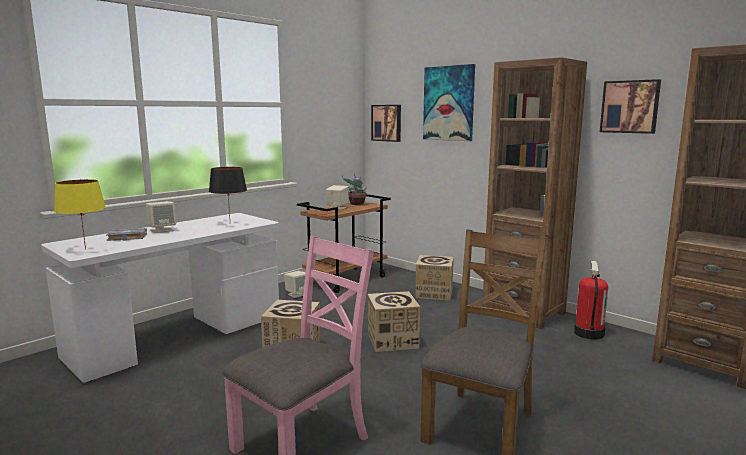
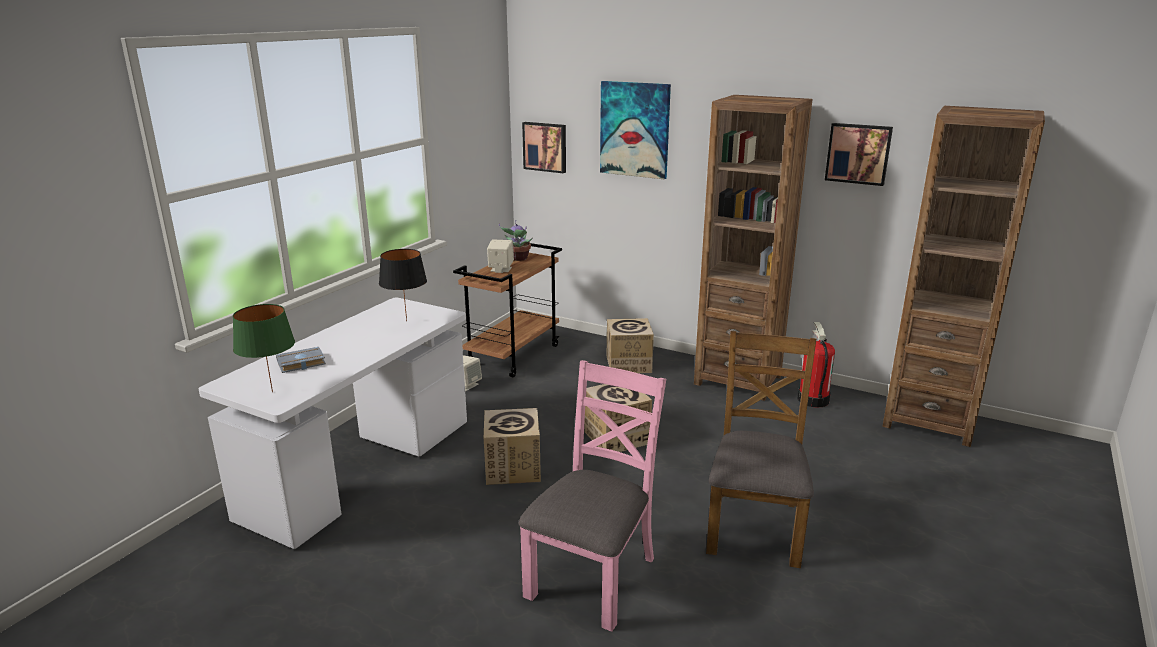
camera: 15 degrees left, 10 degrees up
yellow table lamp [54,179,106,250] -> green table lamp [233,304,295,392]
beige speaker [146,201,176,233] -> none

